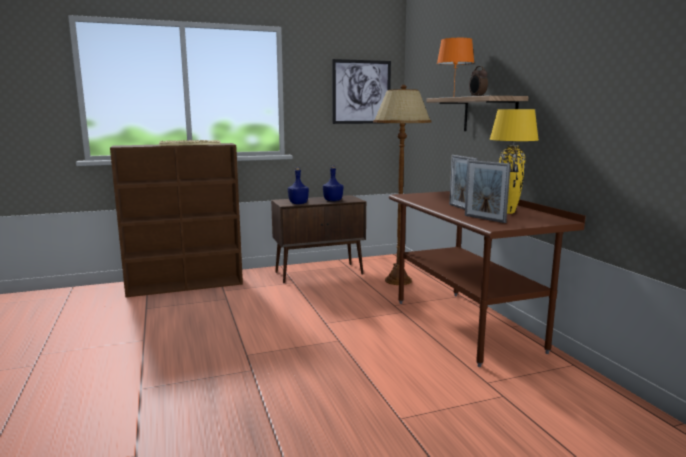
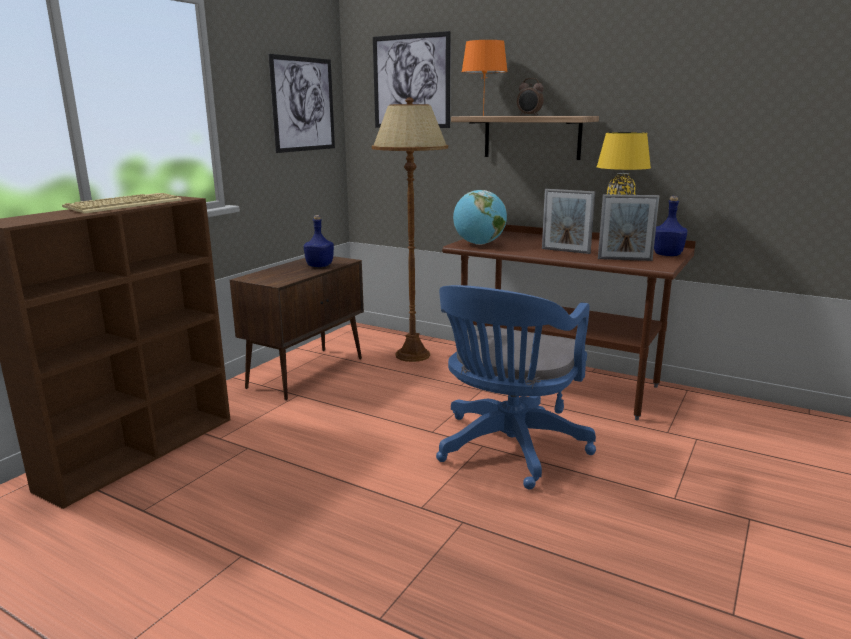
camera: 40 degrees left, 5 degrees up
blue bottle [288,167,309,204] -> blue bottle moved to [654,196,687,256]
none -> picture [373,31,451,128]
none -> blue office chair [436,285,596,489]
none -> globe [453,190,507,245]

